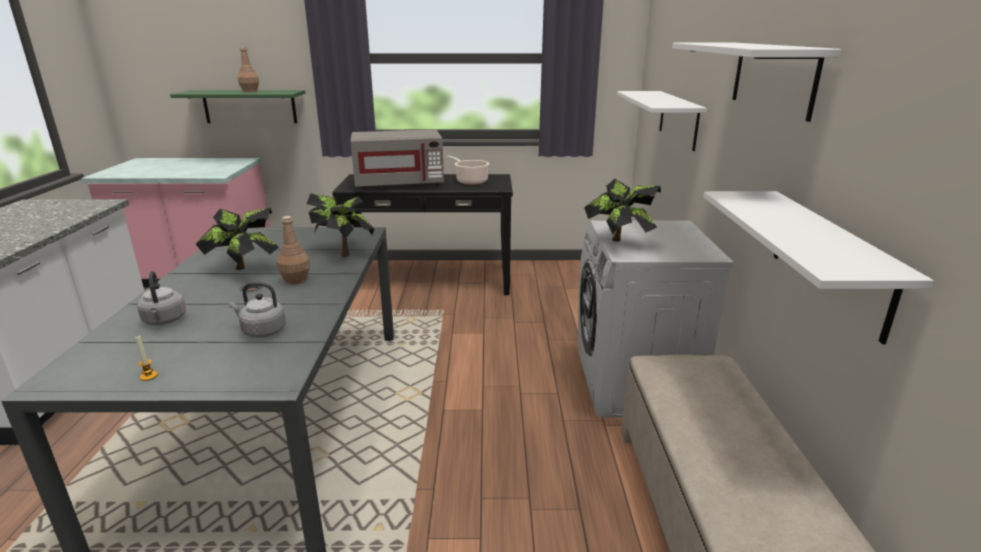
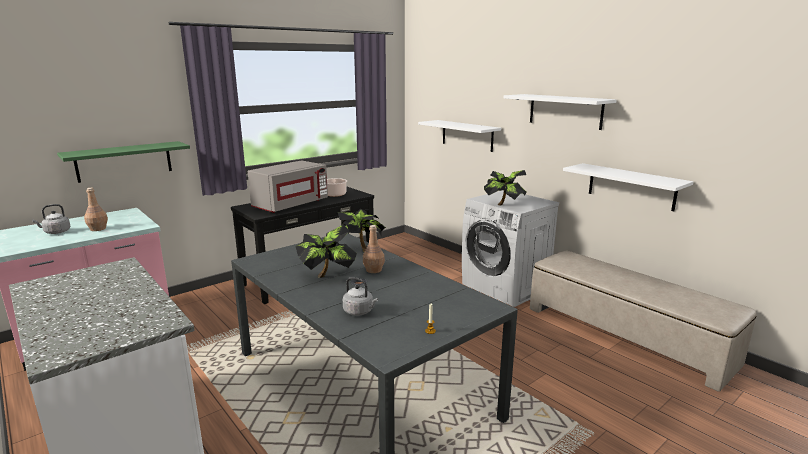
camera: 40 degrees left, 5 degrees down
grey kettle [229,282,286,338] -> grey kettle moved to [32,204,70,234]
brown bottle [238,47,259,92] -> brown bottle moved to [84,188,108,231]

